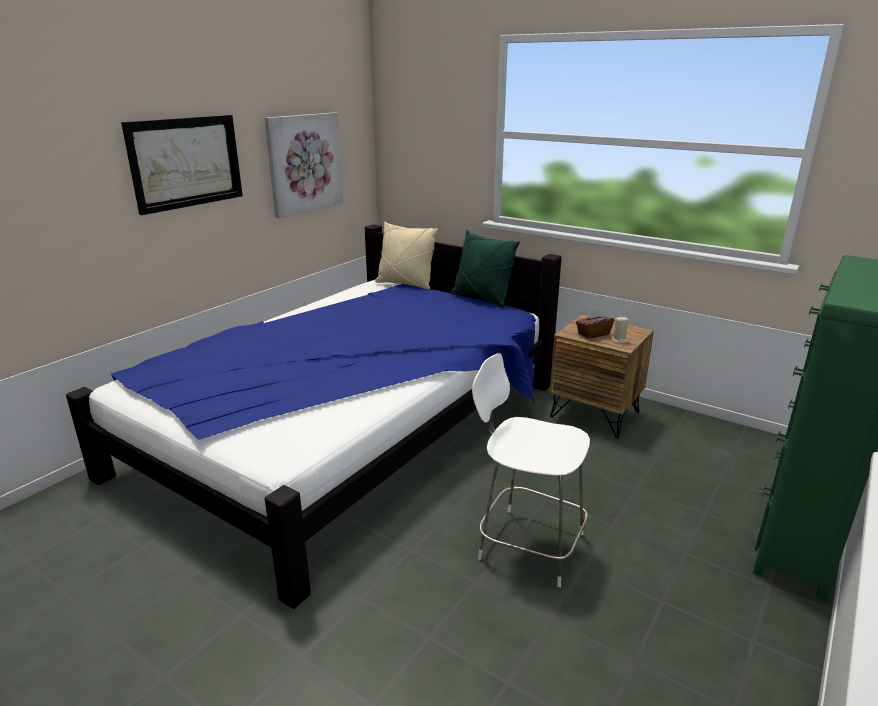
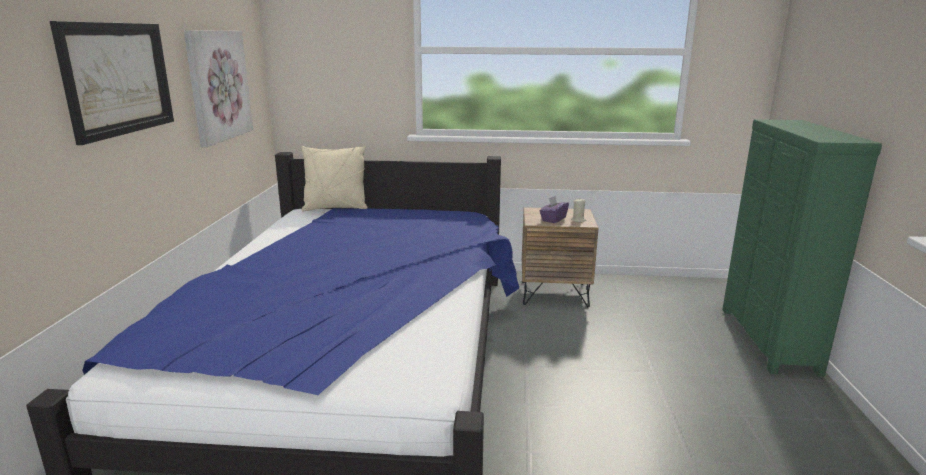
camera: 30 degrees left, 5 degrees down
green pillow [451,230,520,307] -> none
white stool [472,353,590,587] -> none
brown tissue box [576,308,614,339] -> purple tissue box [540,196,569,223]

